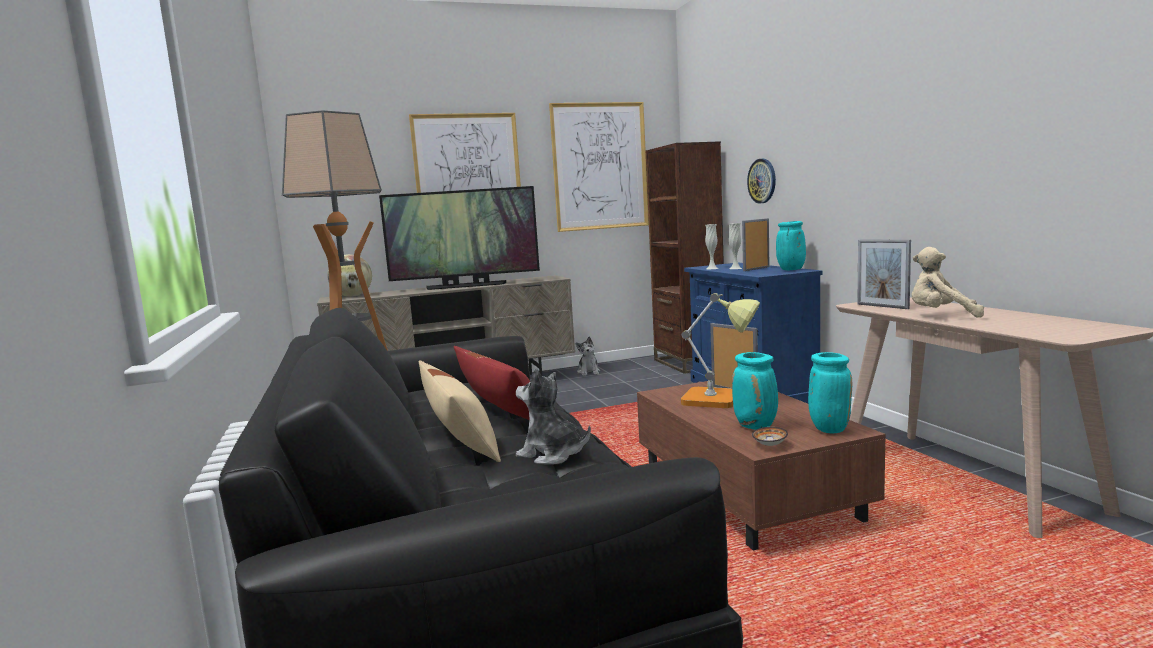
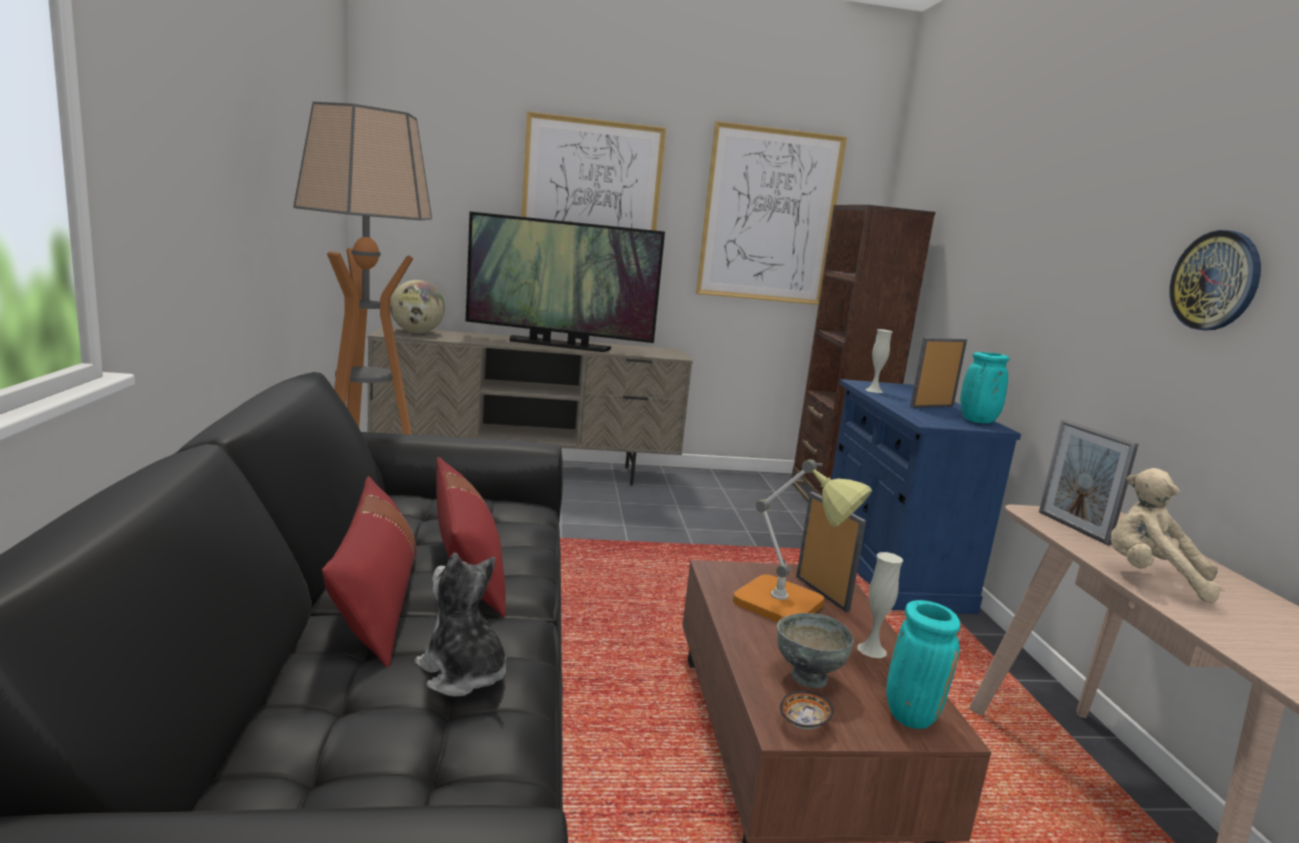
camera: 10 degrees right, 5 degrees up
beige pillow [419,360,501,462] -> red pillow [322,476,416,667]
plush toy [576,337,600,376] -> none
white vase [729,223,742,269] -> white vase moved to [858,552,903,658]
turquoise vase [732,352,778,430] -> grey bowl [777,613,854,688]
wall clock [747,159,776,204] -> wall clock moved to [1169,230,1261,330]

